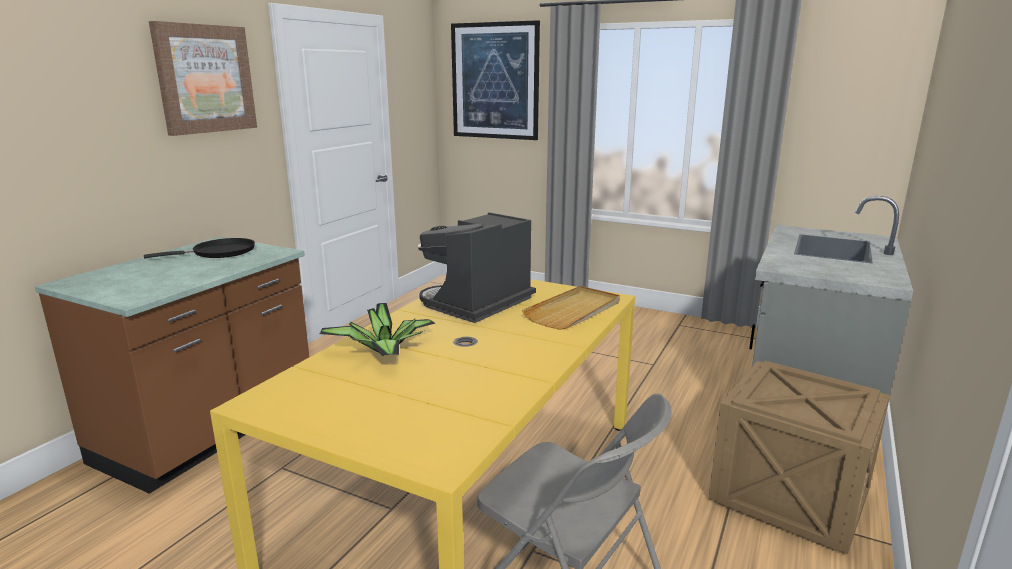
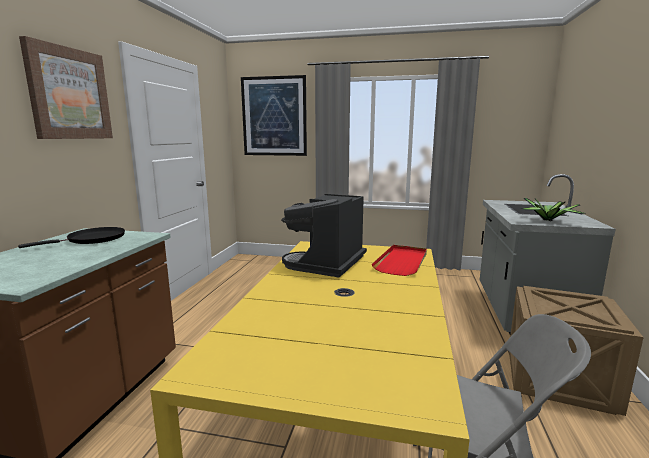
camera: 15 degrees left, 5 degrees down
potted plant [320,303,435,356] -> potted plant moved to [521,198,587,221]
beige tray [522,286,620,330] -> red tray [372,245,427,276]

